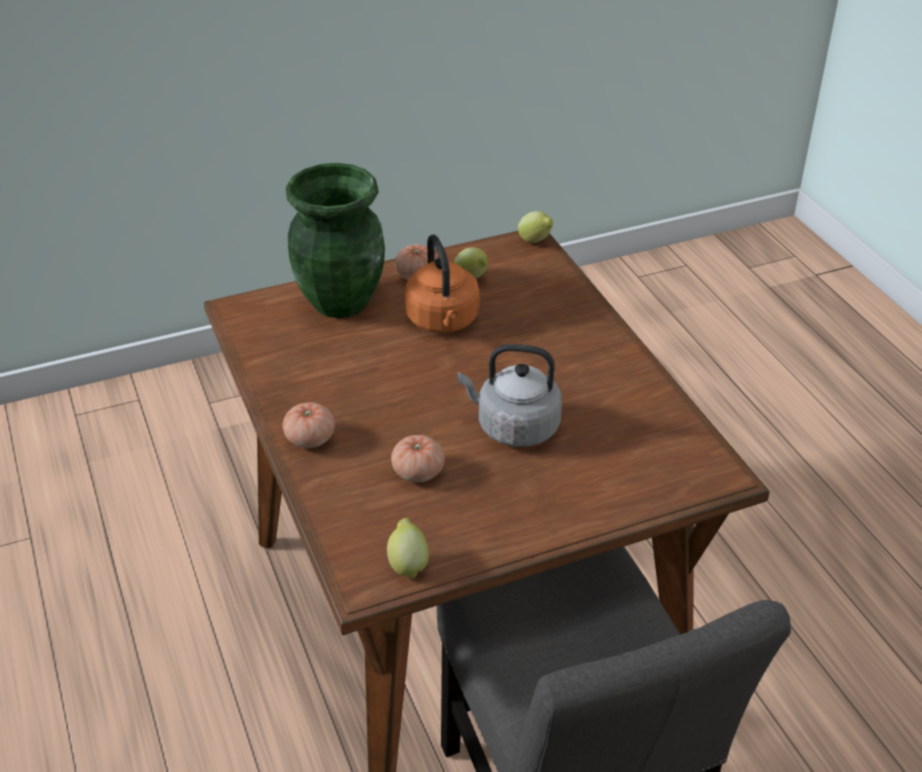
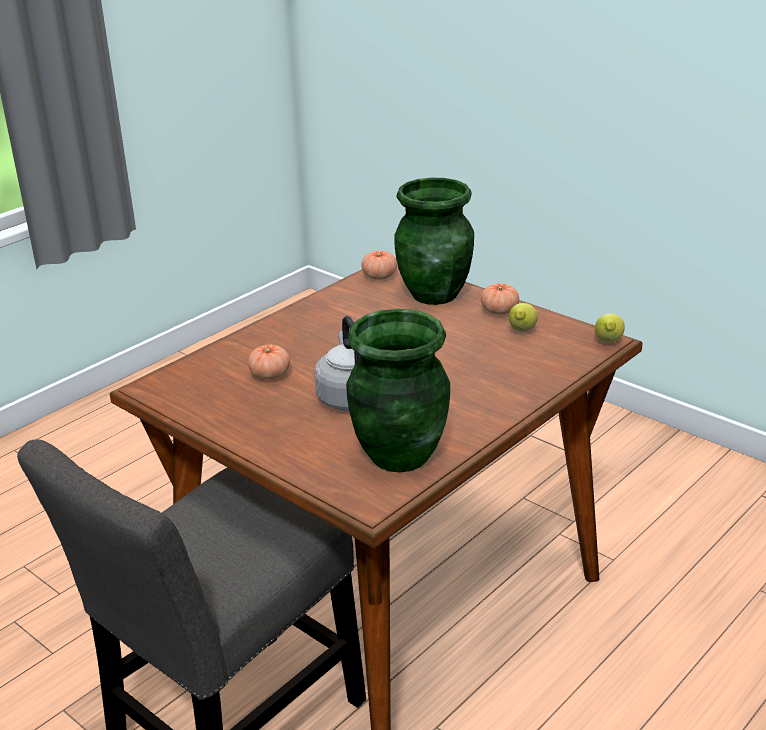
camera: 65 degrees right, 10 degrees down
tomato [283,402,335,448] -> tomato moved to [361,251,397,280]
lemon [387,518,429,579] -> none
orange kettle [405,235,479,333] -> none
none -> green vase [346,309,450,473]

